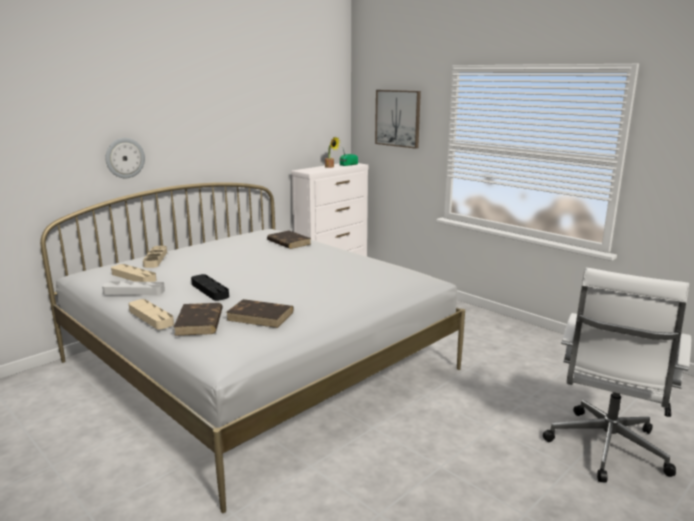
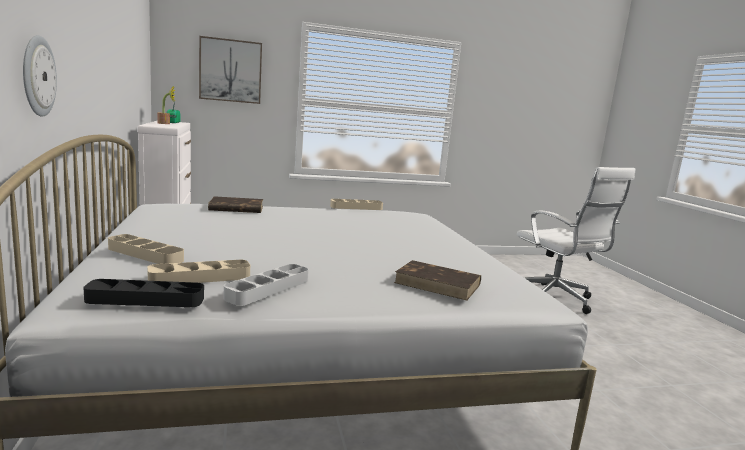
camera: 60 degrees left, 5 degrees down
beige tray [129,299,174,330] -> beige tray moved to [330,199,383,210]
black tray [191,274,229,301] -> black tray moved to [83,279,204,307]
brown book [226,299,294,328] -> none

